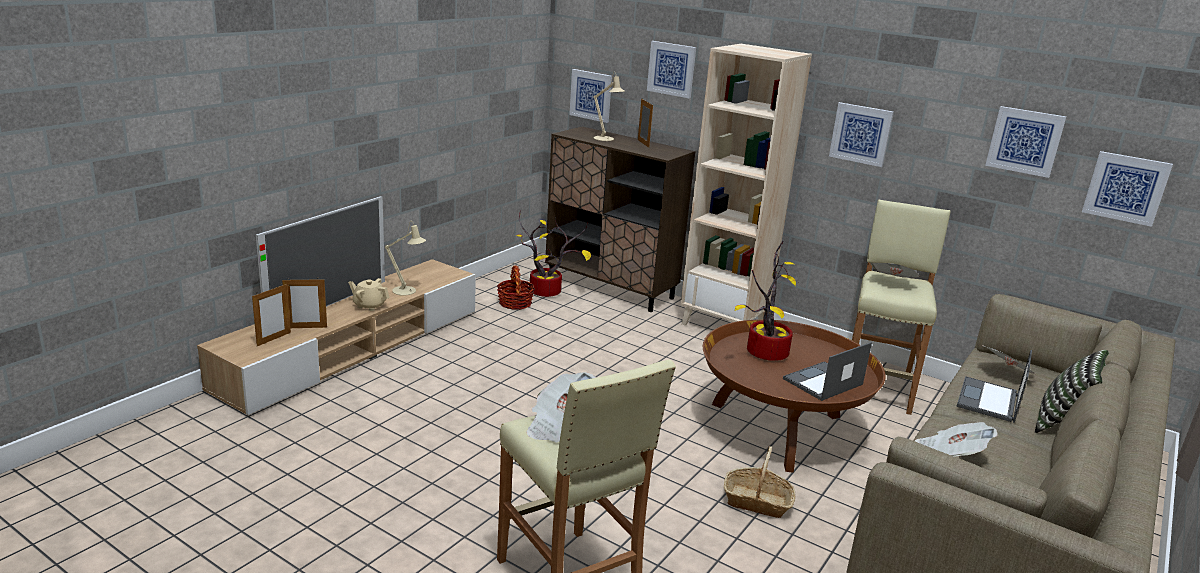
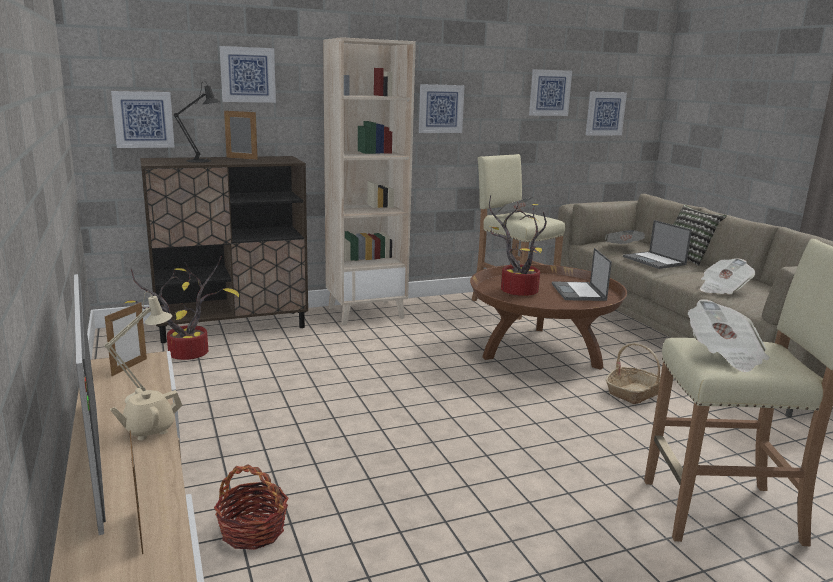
camera: 55 degrees left, 5 degrees down
picture frame [282,278,327,328] -> picture frame moved to [105,302,147,376]
basket [497,265,535,310] -> basket moved to [214,464,289,550]
beige table lamp [593,72,625,141] -> black table lamp [174,81,221,163]

